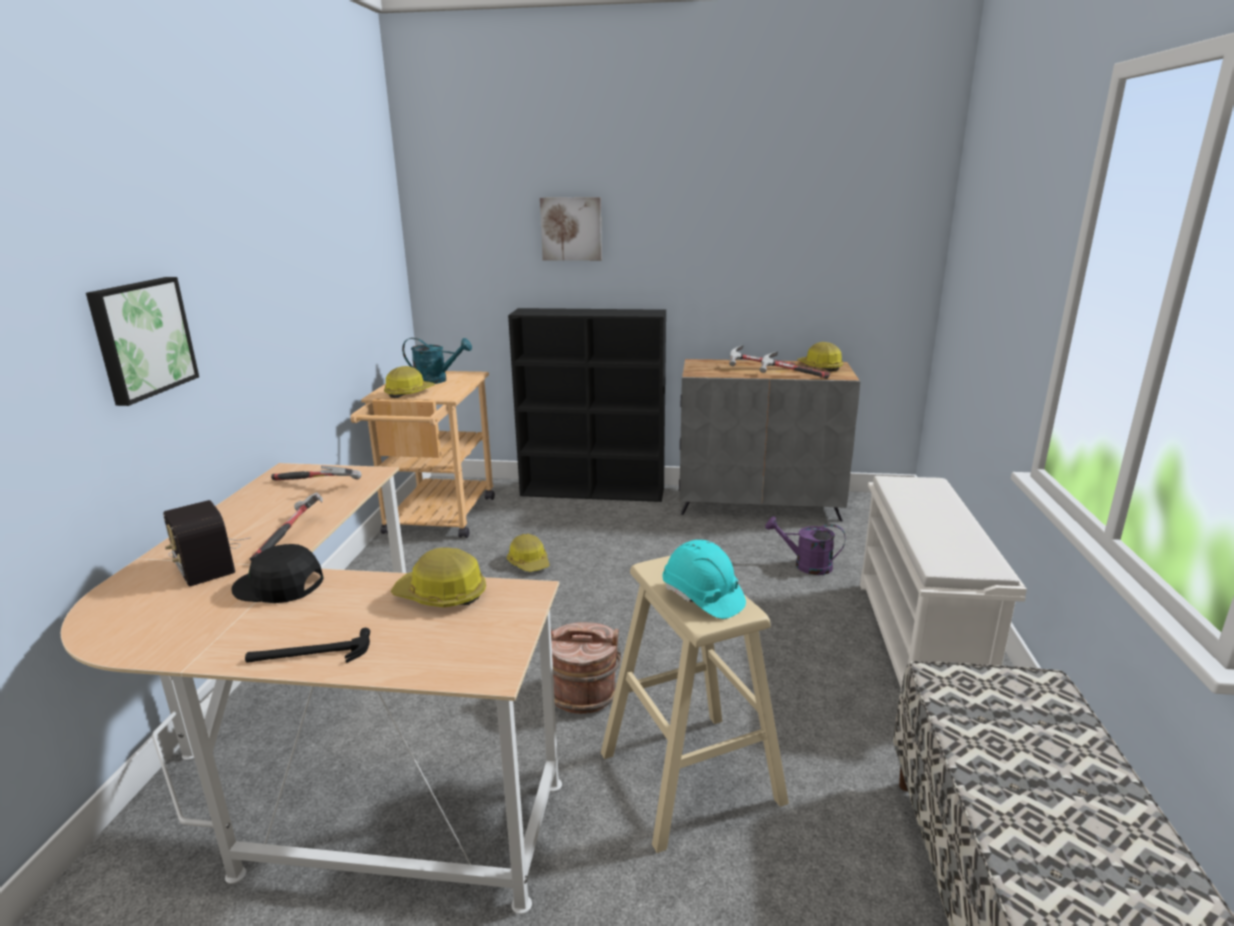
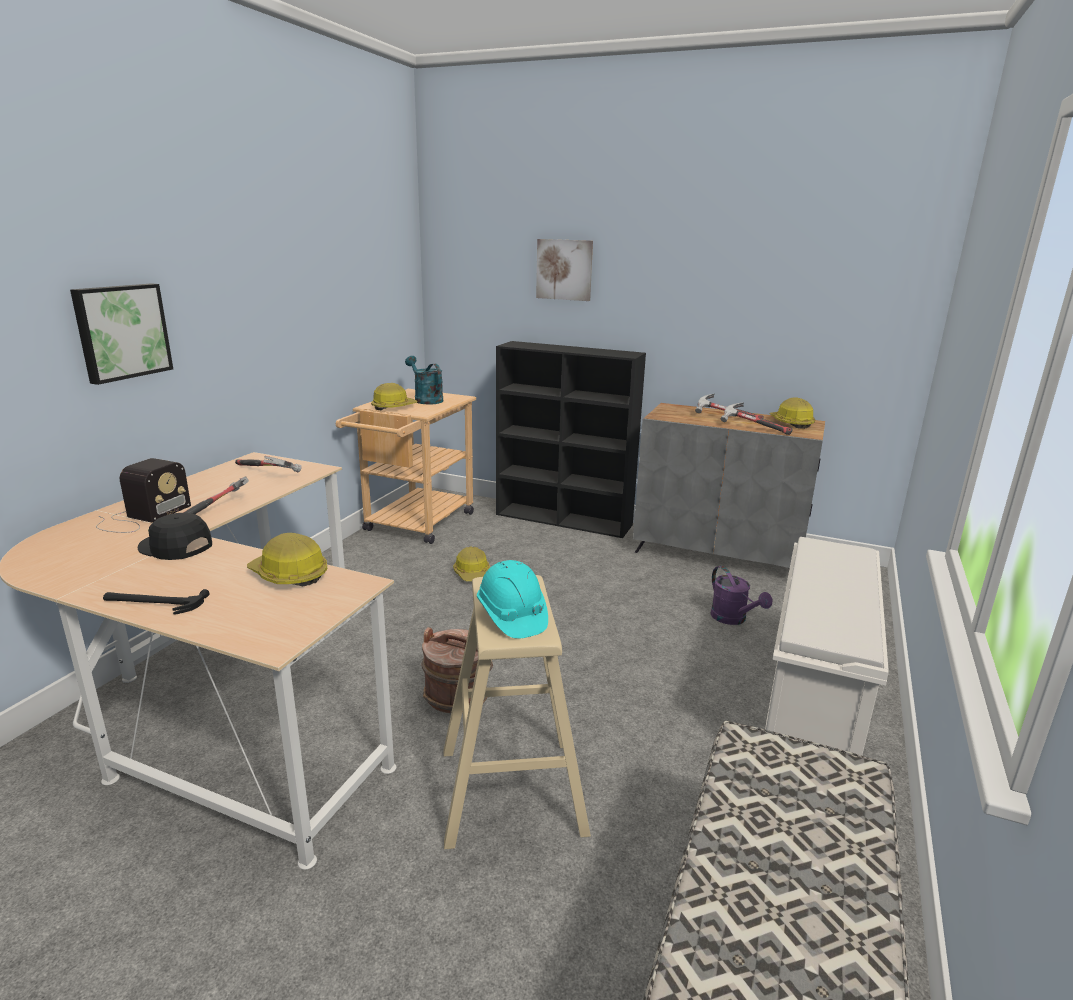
camera: 15 degrees right, 0 degrees up
radio [163,500,251,587] -> radio turned 135 degrees counterclockwise [96,458,191,533]
turquoise watering can [402,338,472,384] -> turquoise watering can turned 150 degrees counterclockwise [405,356,443,405]
purple watering can [765,516,846,575] -> purple watering can turned 150 degrees counterclockwise [710,566,772,625]

